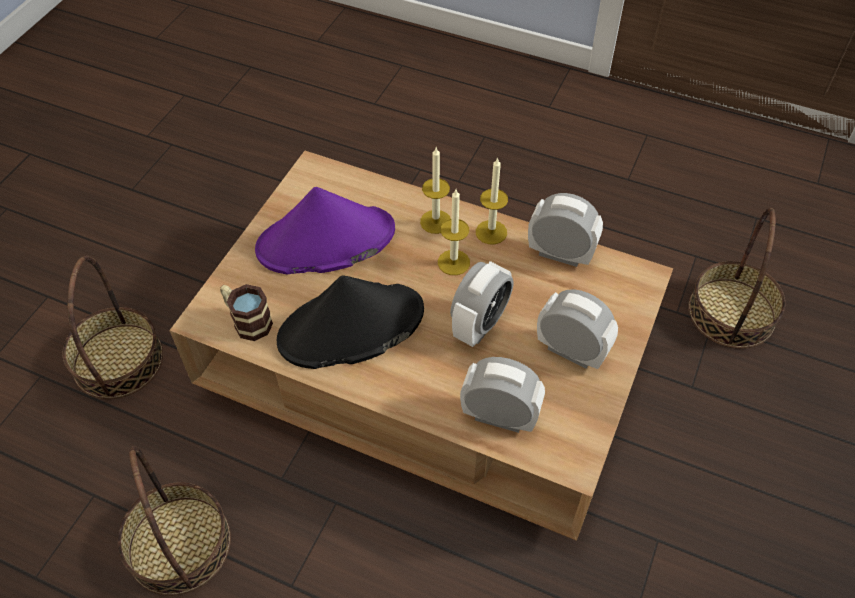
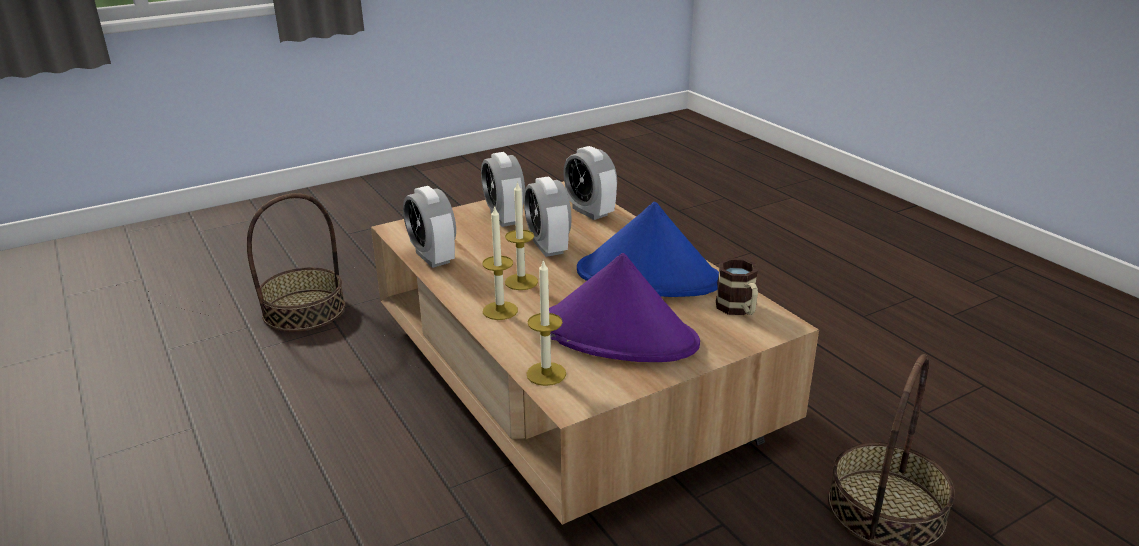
camera: 145 degrees left, 25 degrees down
basket [118,446,231,596] -> none
black hat [277,276,424,369] -> blue hat [577,202,719,297]
alarm clock [450,261,513,347] -> alarm clock turned 90 degrees counterclockwise [524,177,572,257]
candle [476,157,508,244] -> candle moved to [526,259,566,386]

